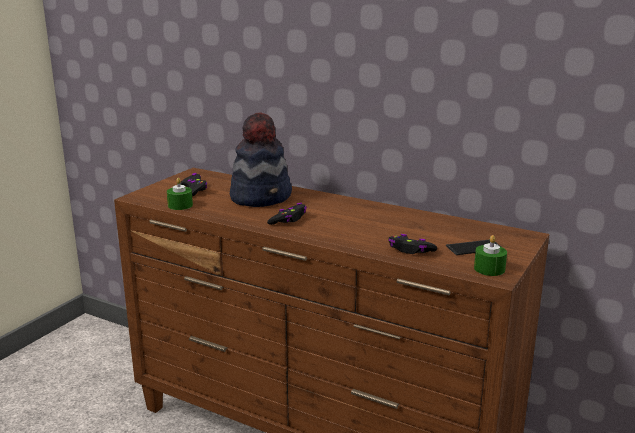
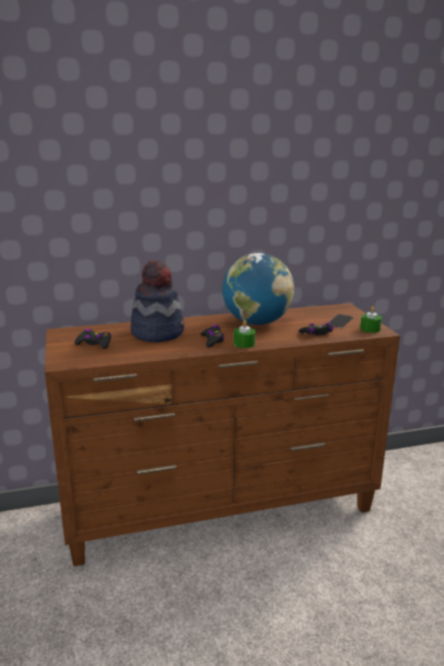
camera: 45 degrees left, 0 degrees up
green candle [167,178,193,210] -> green candle moved to [234,320,255,348]
none -> globe [222,253,294,325]

